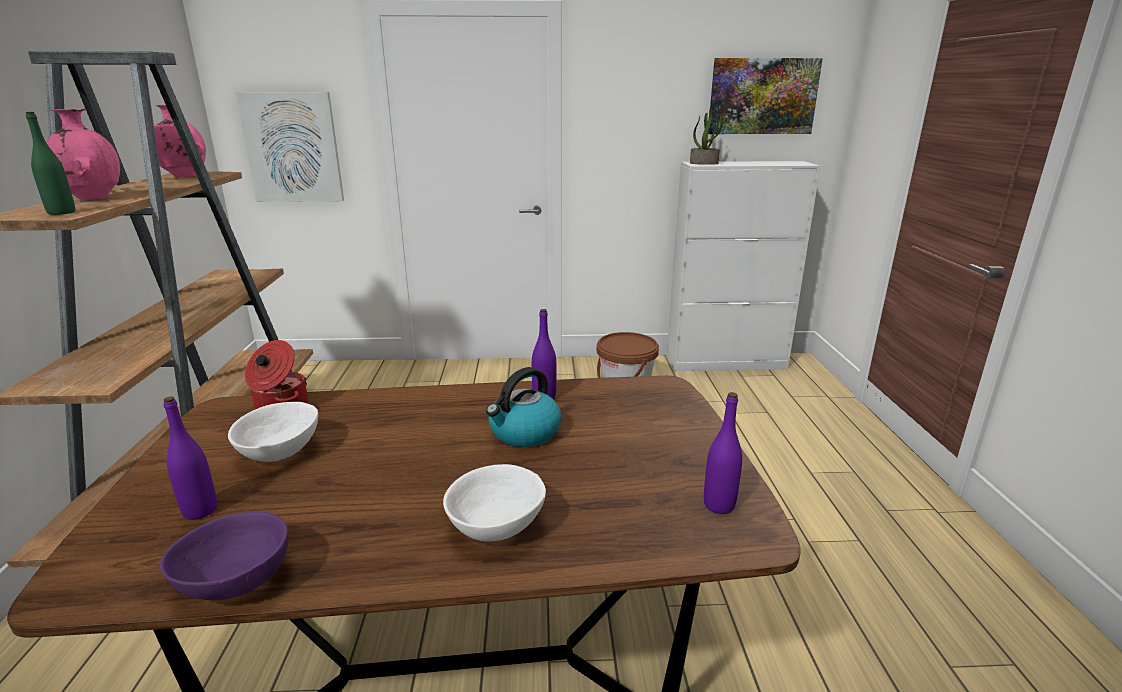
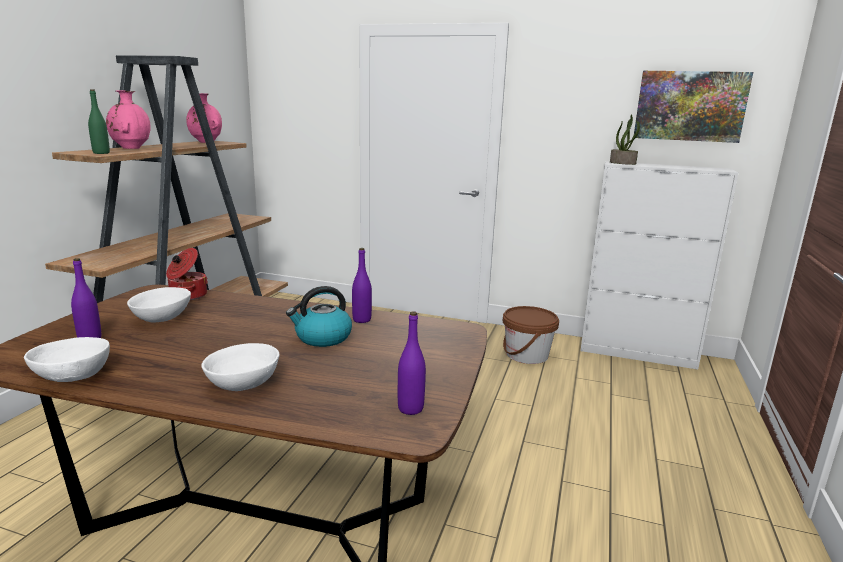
camera: 20 degrees right, 5 degrees down
purple bowl [160,511,289,600] -> white bowl [24,337,110,382]
picture [235,92,344,202] -> none

